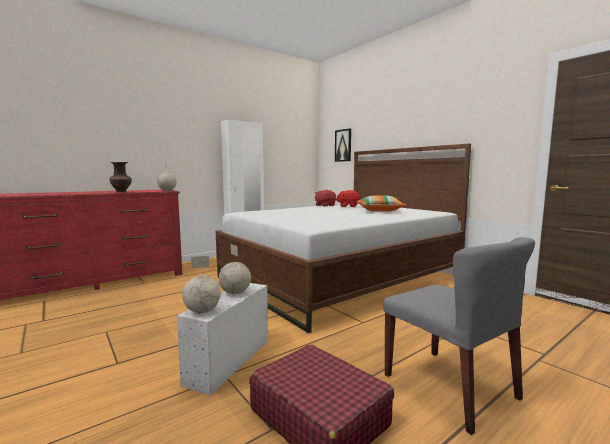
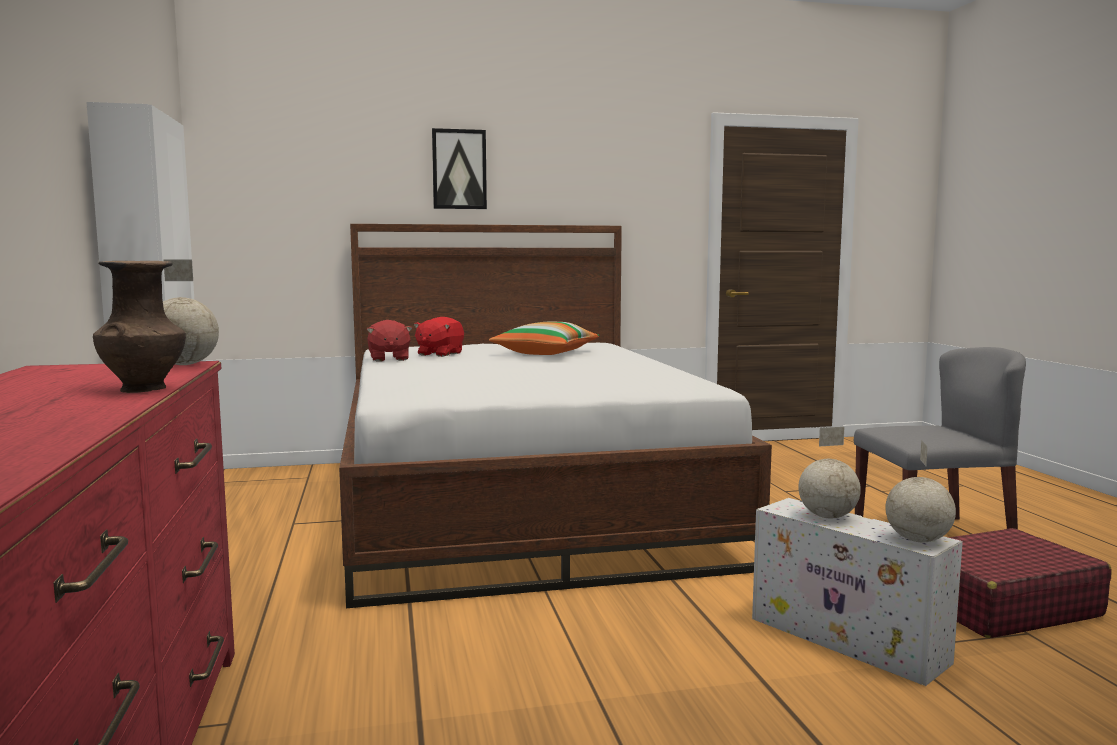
camera: 65 degrees left, 0 degrees up
picture [335,128,351,162] -> picture moved to [432,128,487,209]

